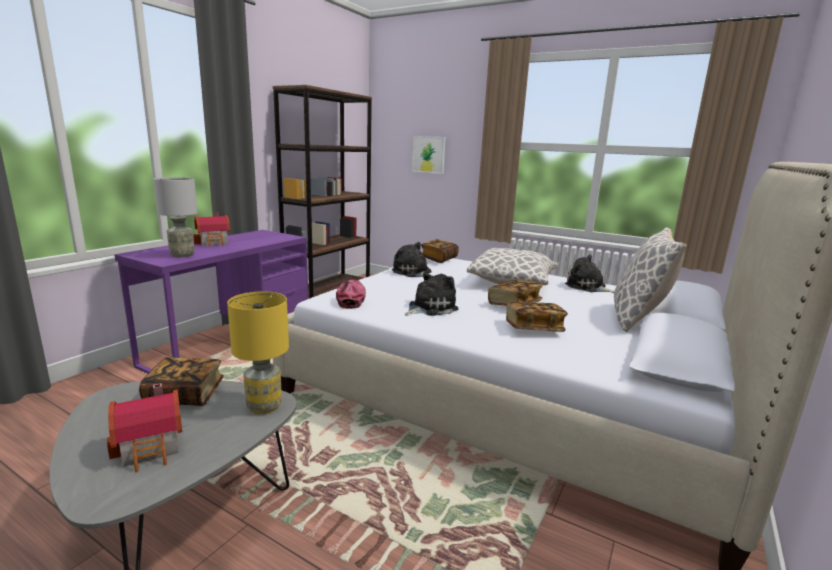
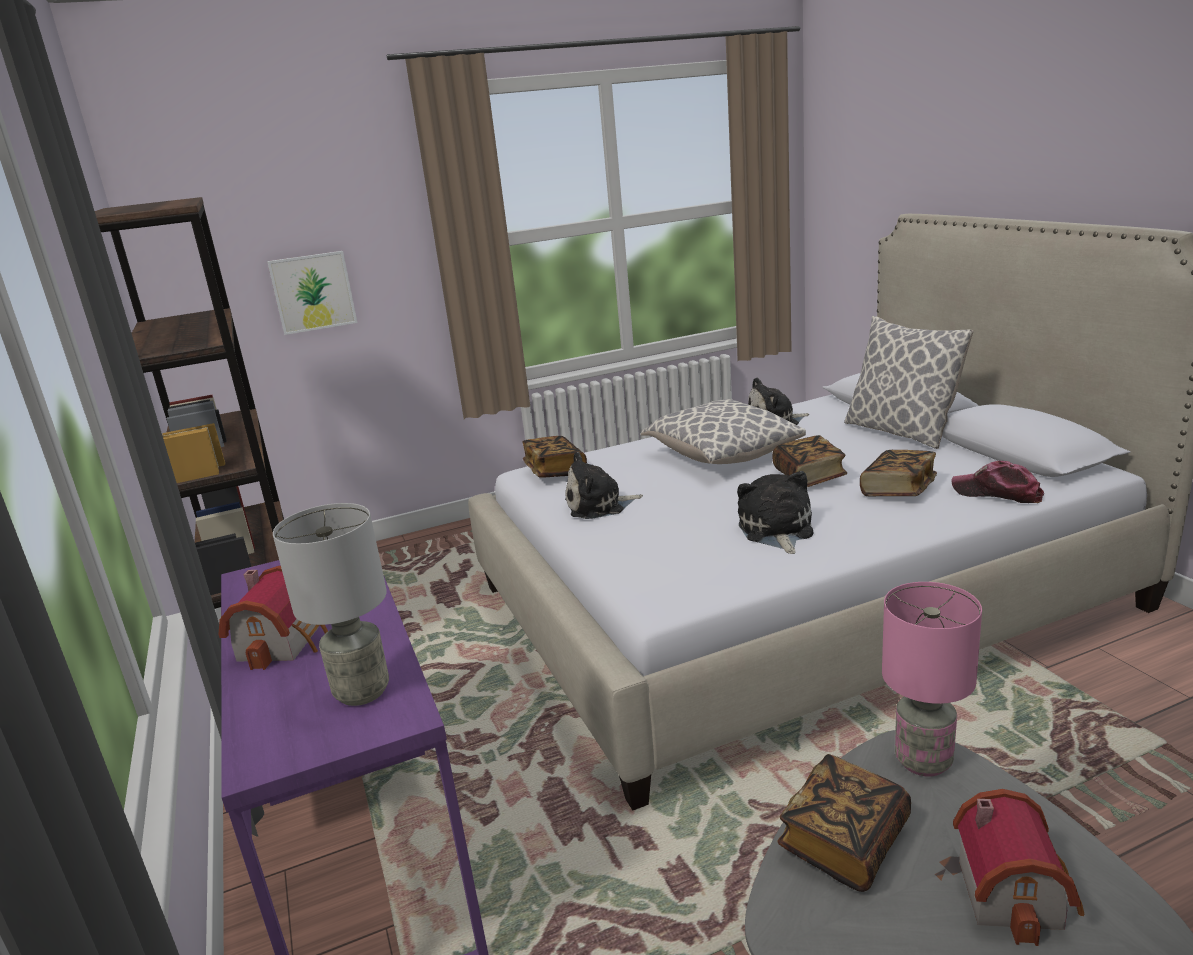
camera: 50 degrees left, 5 degrees up
yellow table lamp [227,291,289,414] -> pink table lamp [882,582,982,777]
cap [336,280,366,309] -> cap moved to [951,461,1044,503]

